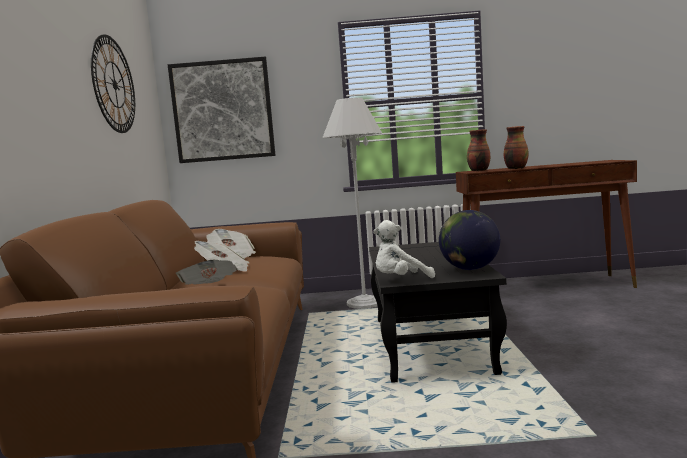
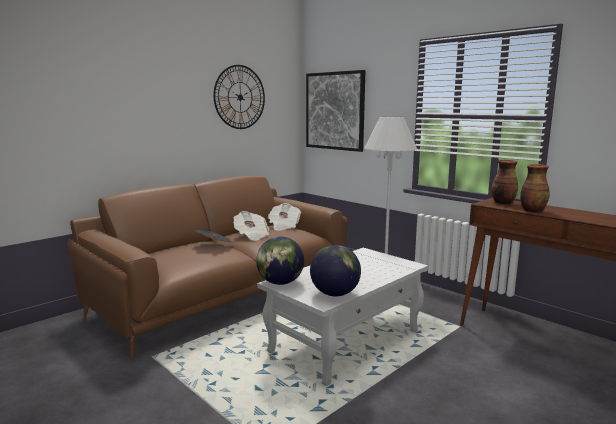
camera: 45 degrees right, 5 degrees up
black coffee table [369,242,507,383] -> white coffee table [257,248,428,386]
white plush toy [373,220,435,278] -> globe [256,237,304,285]

